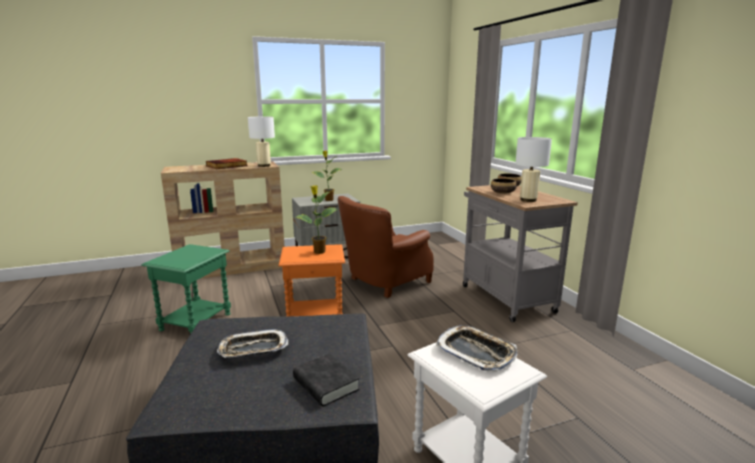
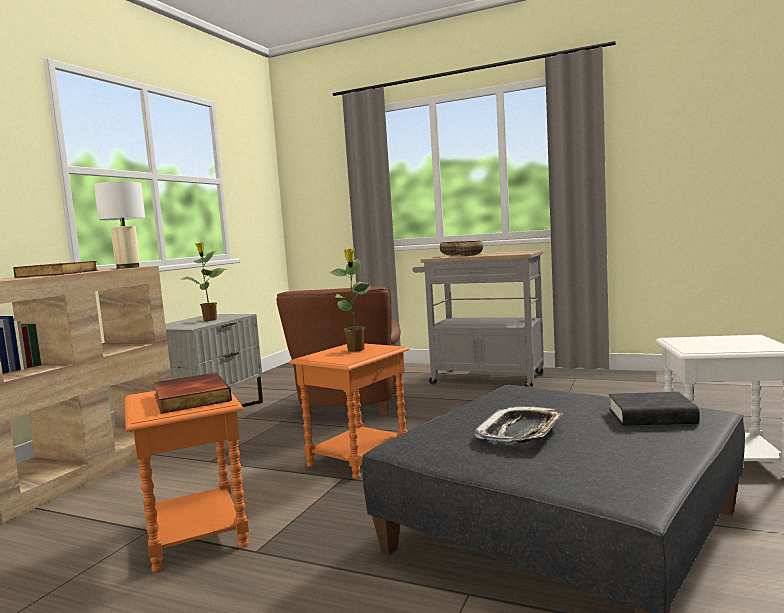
camera: 45 degrees left, 10 degrees down
green side table [141,244,231,334] -> orange side table [125,391,249,572]
tray [436,325,518,372] -> none
white table lamp [515,137,552,202] -> none
none -> book [153,373,232,414]

